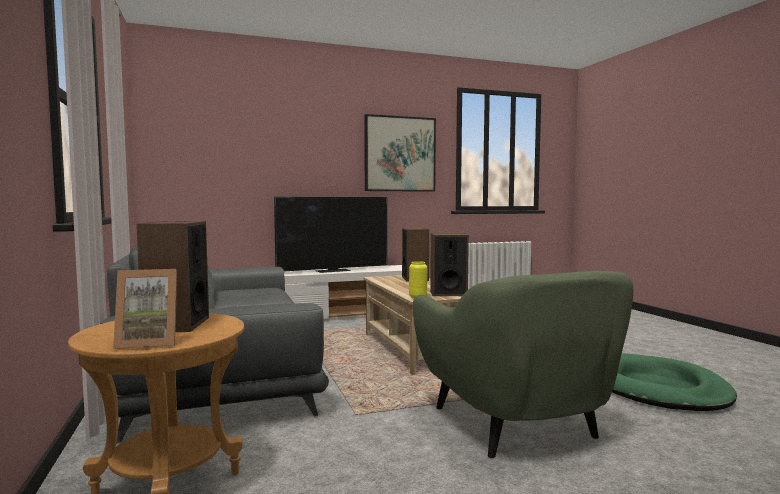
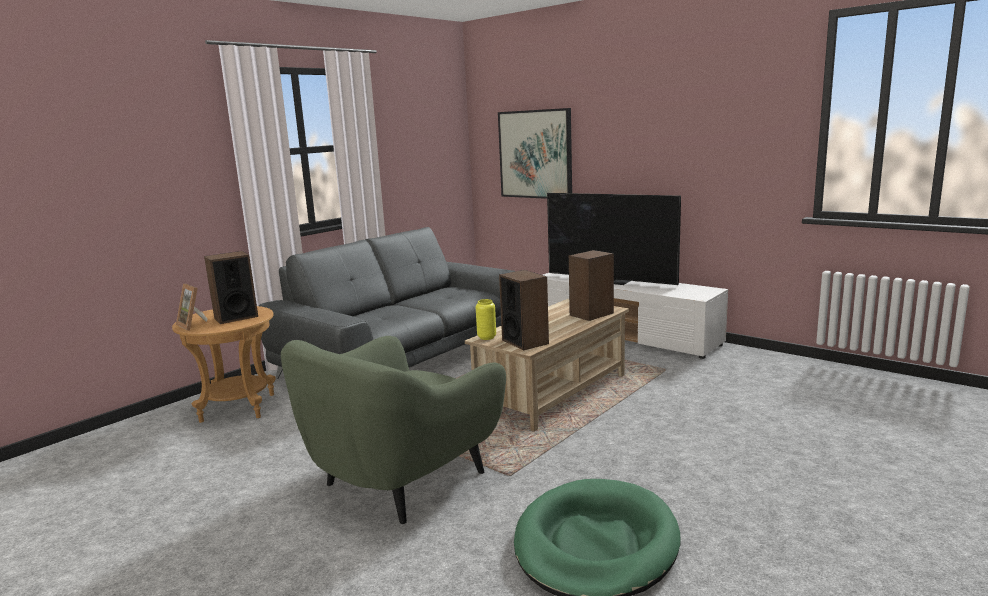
camera: 60 degrees right, 10 degrees up
picture [364,114,436,192] -> picture moved to [498,108,572,199]

